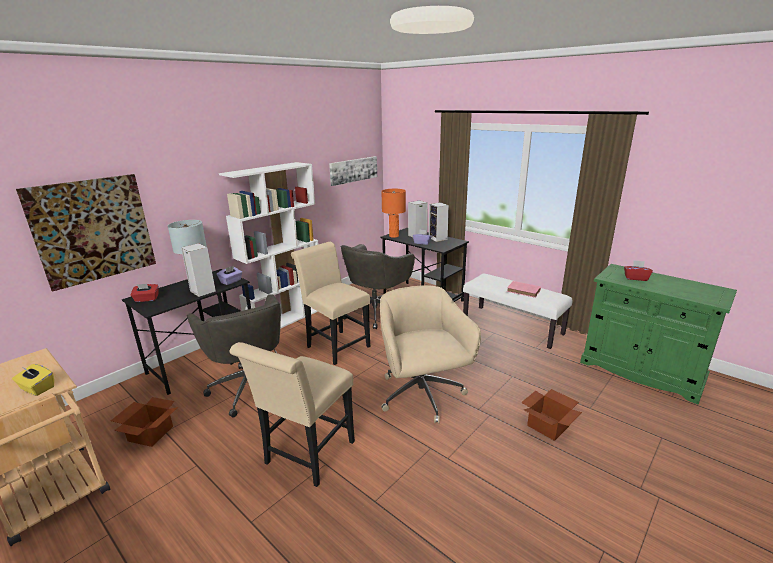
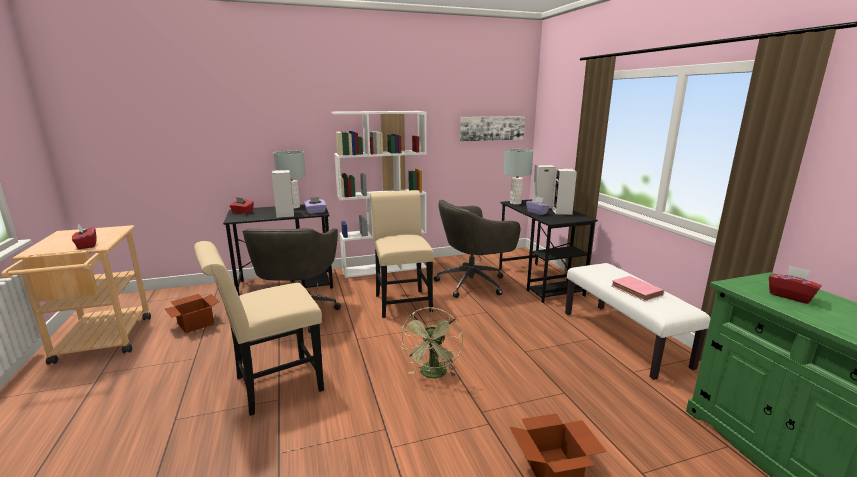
camera: 30 degrees right, 5 degrees down
yellow tissue box [12,364,54,396] -> red tissue box [72,224,96,249]
picture [16,174,156,292] -> none
beige office chair [380,285,481,424] -> green fan [400,307,463,378]
orange table lamp [381,189,406,238] -> grey table lamp [504,149,533,204]

